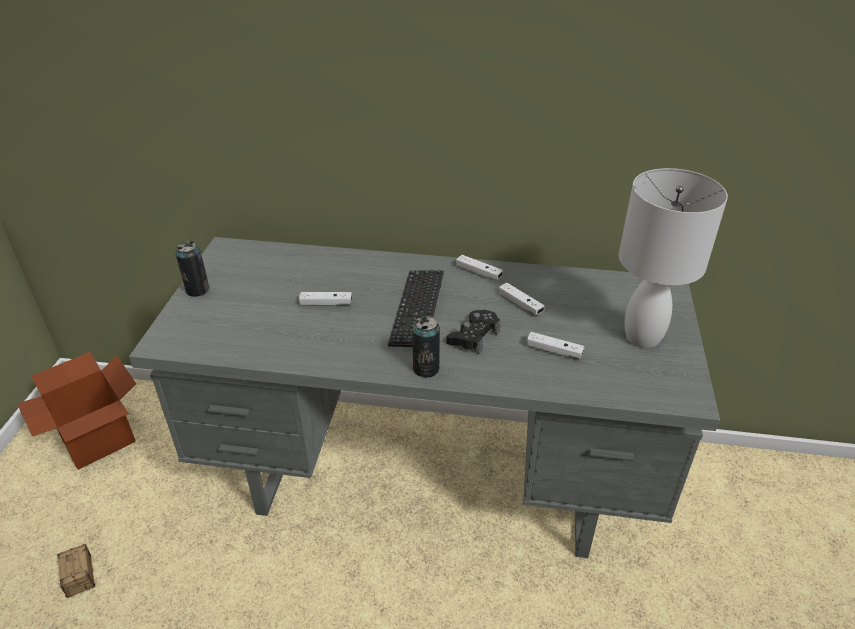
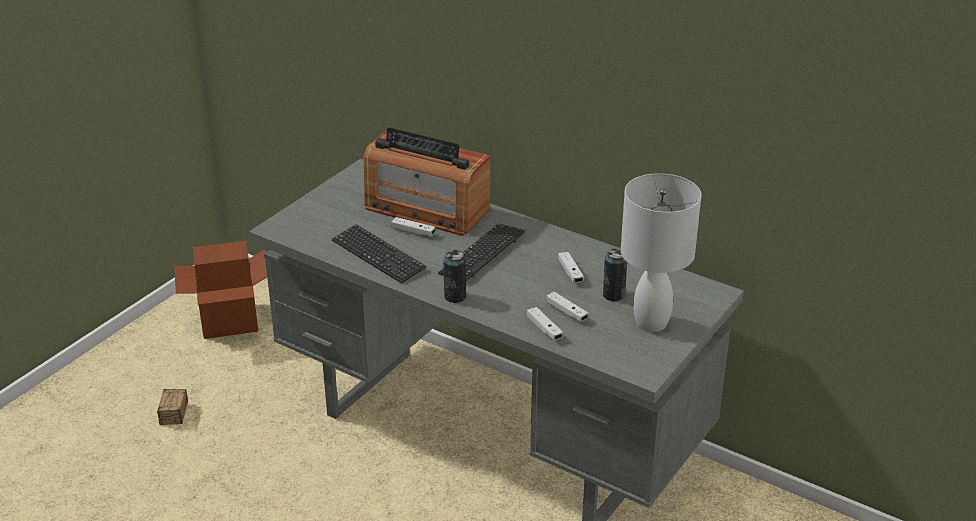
camera: 25 degrees right, 5 degrees down
can [176,241,209,297] -> can moved to [603,249,627,301]
black game controller [446,310,500,354] -> none
white game controller [456,255,503,280] -> white game controller moved to [527,307,563,340]
none -> keyboard [332,224,426,284]
none -> radio [363,127,490,236]

